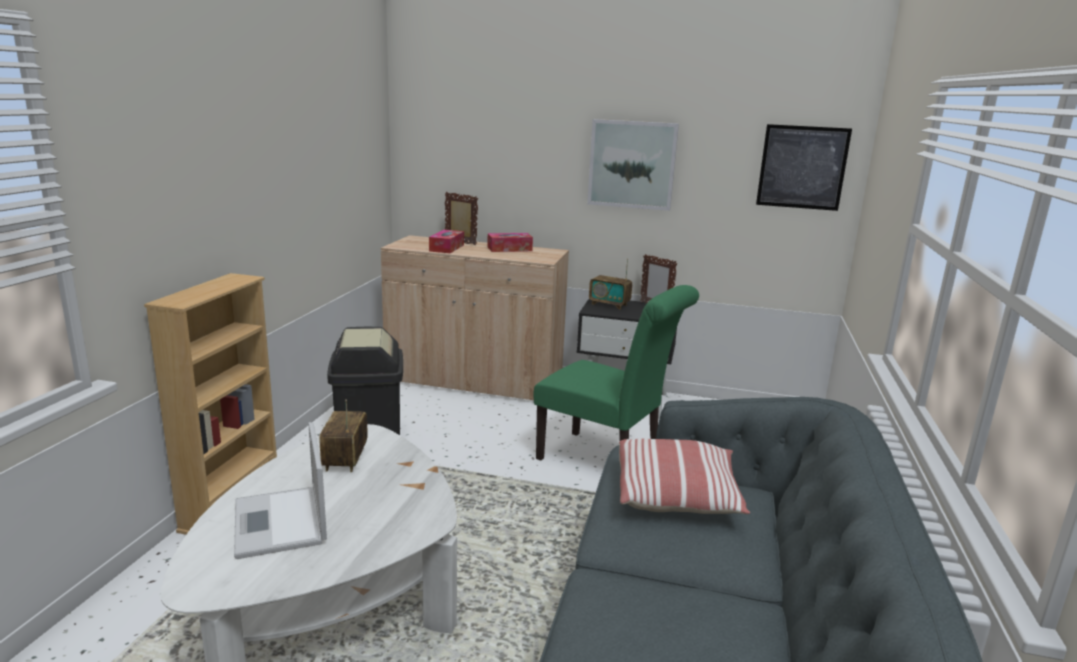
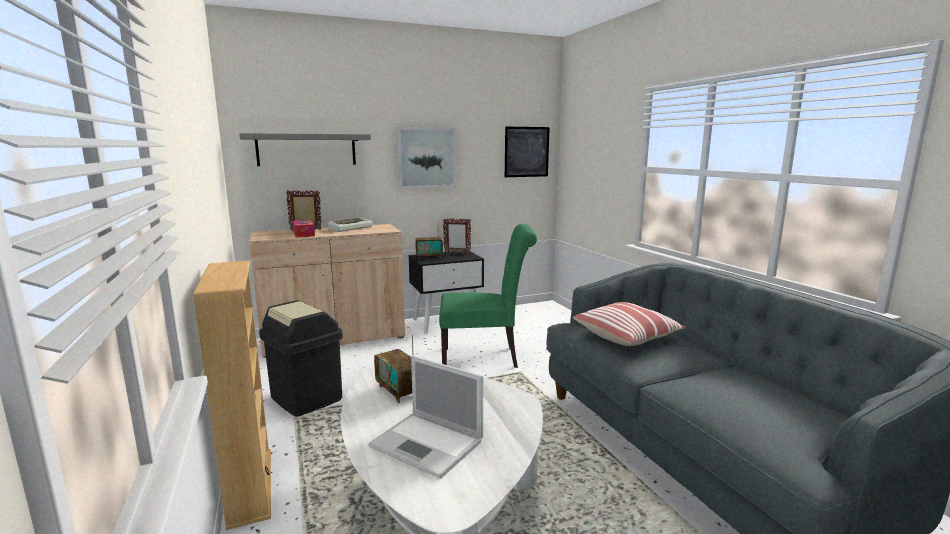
camera: 35 degrees left, 5 degrees down
tissue box [487,233,533,252] -> keyboard [328,217,373,232]
none -> grey shelf [239,133,371,166]

